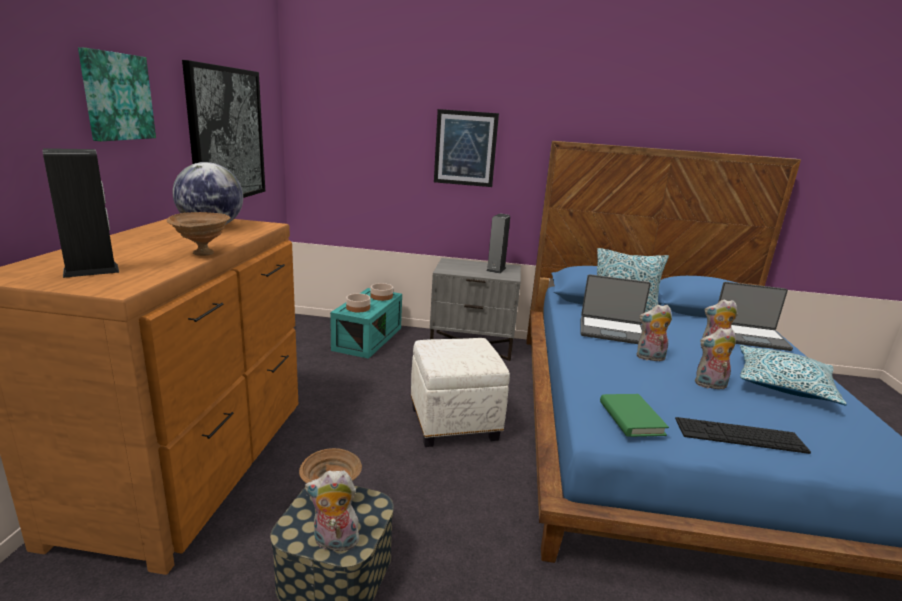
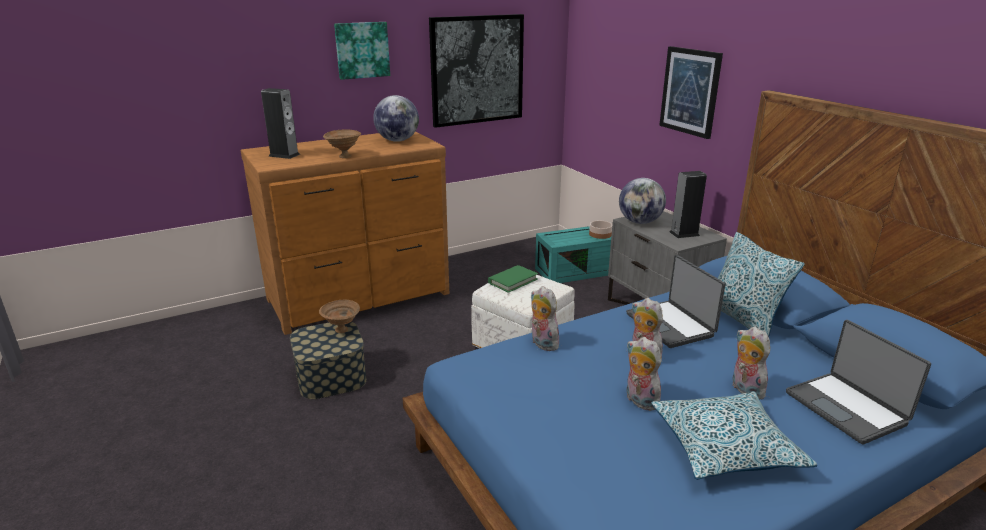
camera: 55 degrees right, 5 degrees up
plush toy [305,470,359,552] -> plush toy moved to [531,286,561,351]
bowl [346,294,370,312] -> none
green book [600,394,669,437] -> green book moved to [488,265,538,293]
keyboard [675,417,811,454] -> none
none -> globe [619,178,666,224]

